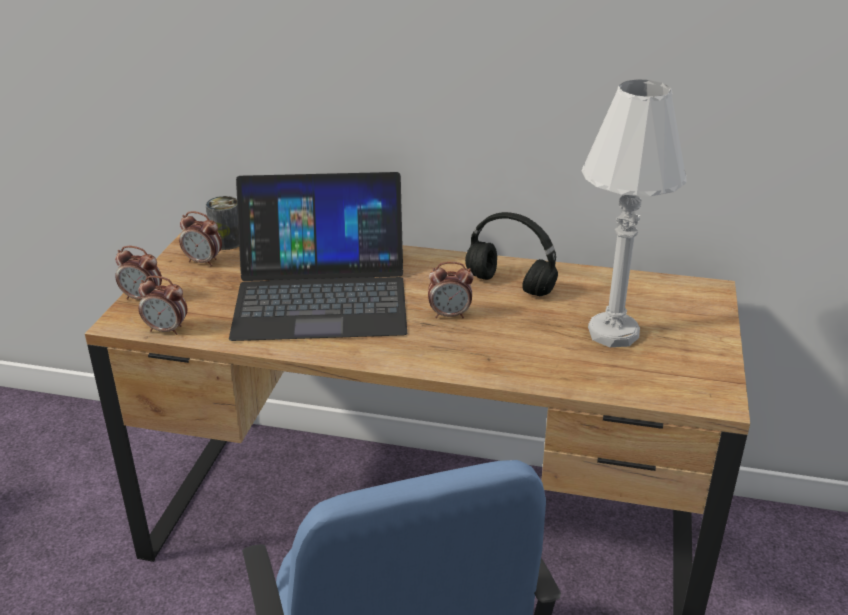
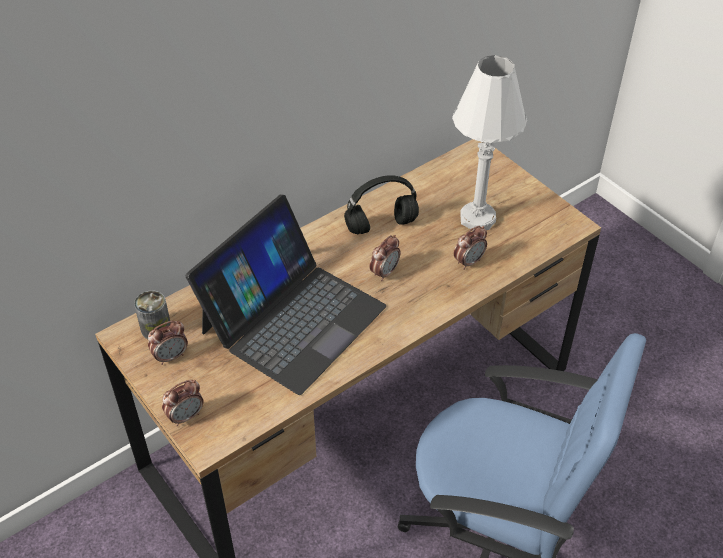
camera: 50 degrees left, 15 degrees up
alarm clock [138,276,188,335] -> alarm clock moved to [454,226,487,270]

